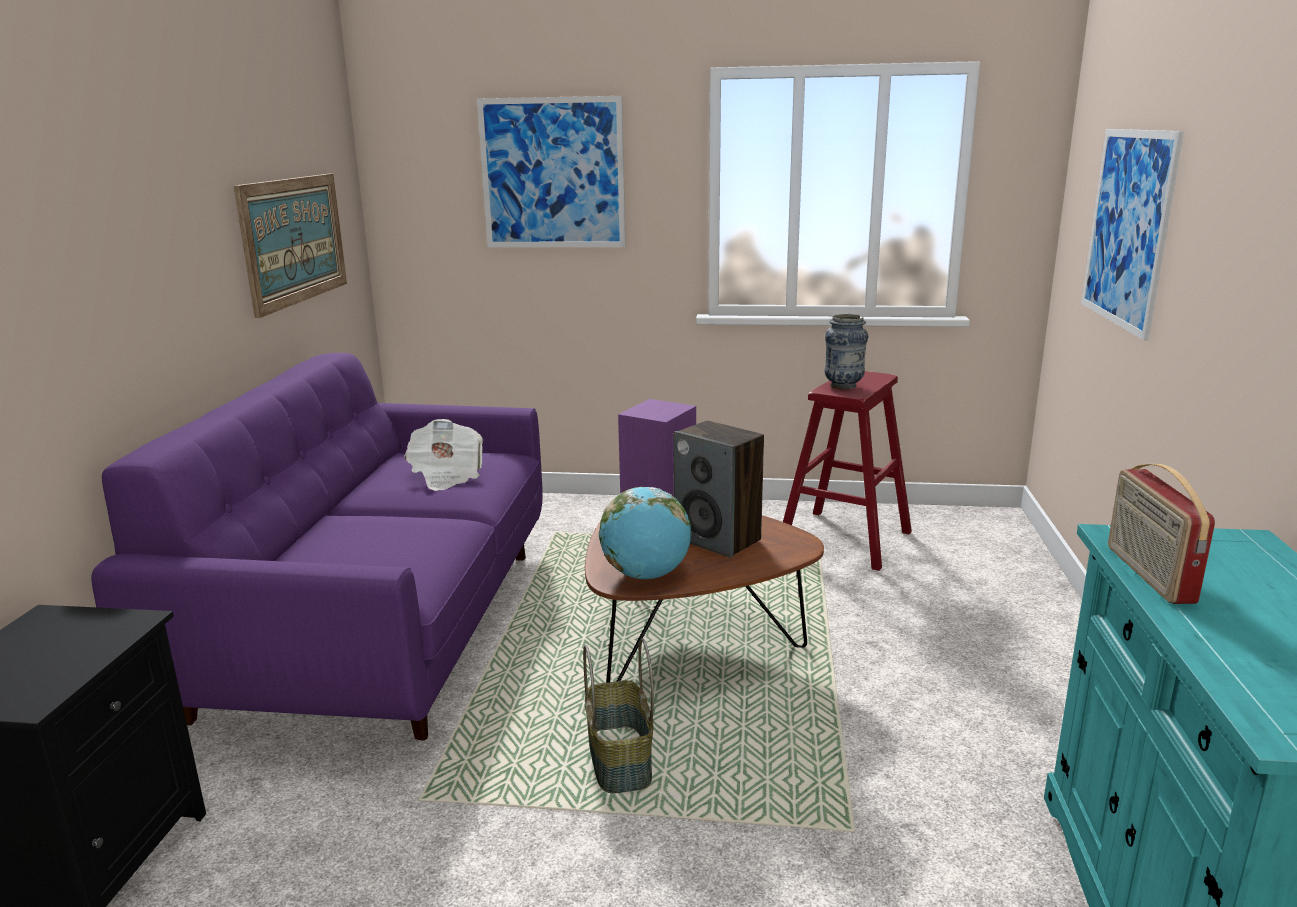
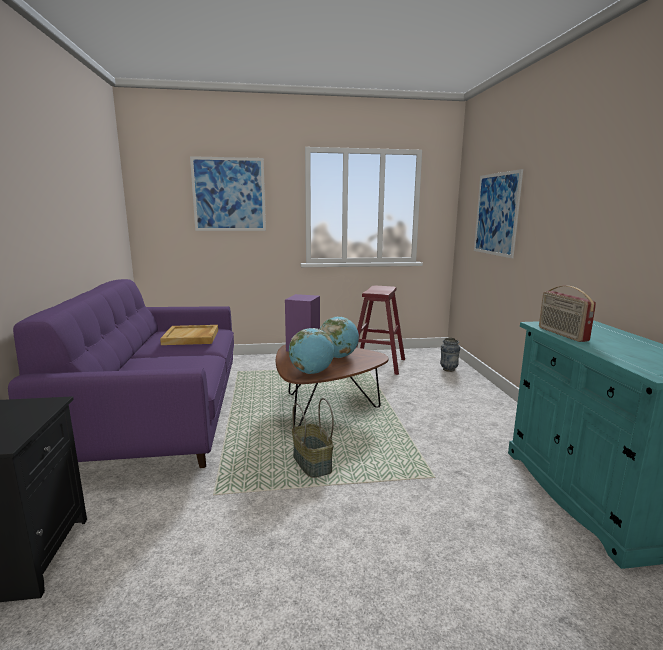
camera: 15 degrees left, 5 degrees down
picture [234,174,347,318] -> none
newspaper [404,419,483,491] -> beige tray [160,325,218,345]
speaker [673,420,764,558] -> globe [320,316,359,358]
vase [825,314,868,389] -> vase moved to [440,338,460,372]

